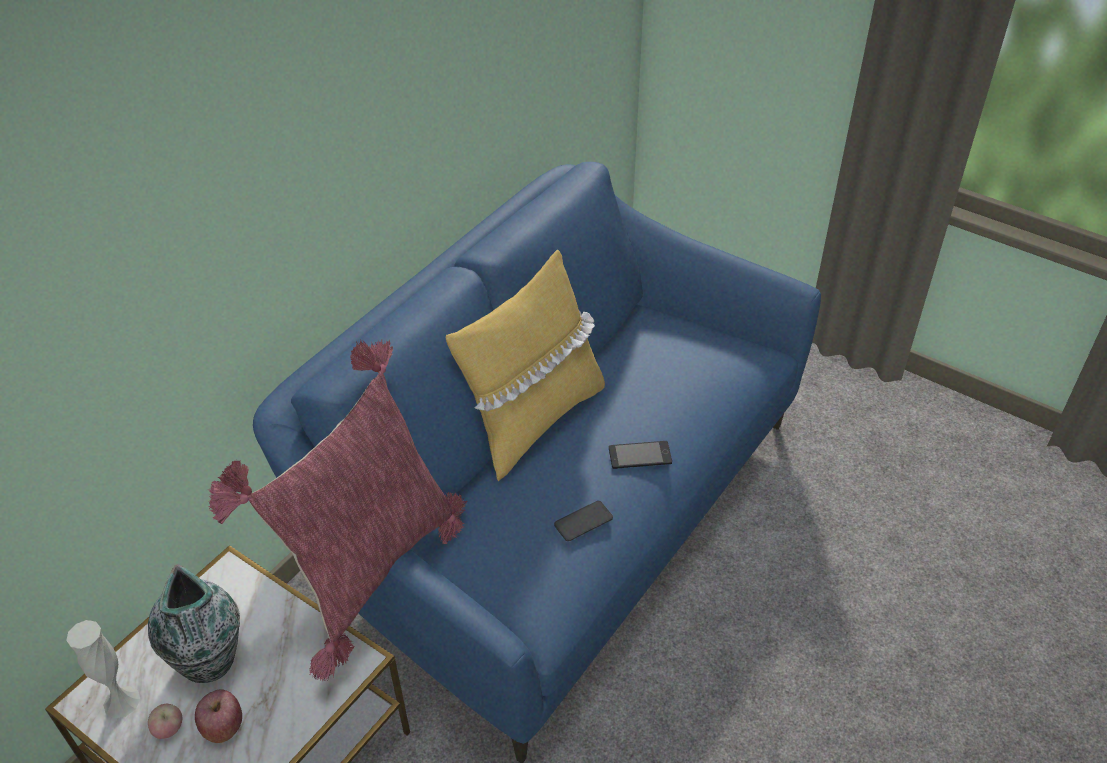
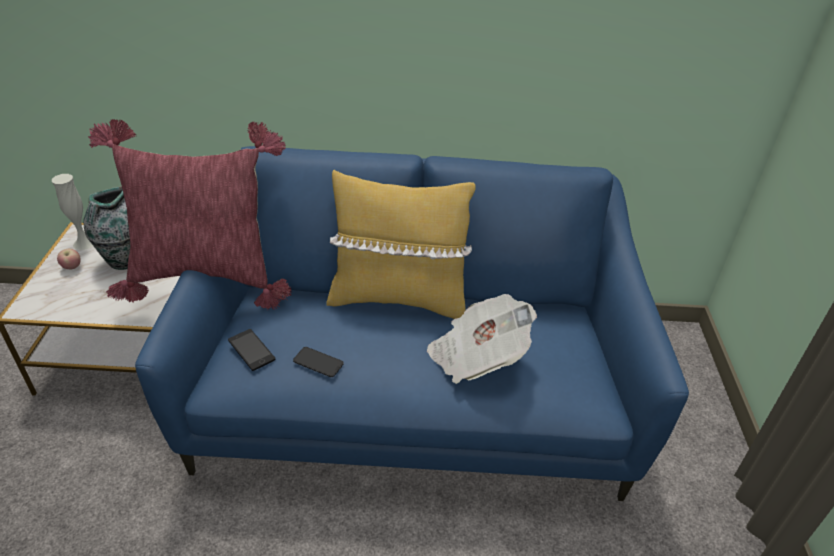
camera: 55 degrees right, 5 degrees down
apple [195,689,242,743] -> none
phone [609,441,672,469] -> phone moved to [228,329,275,371]
none -> newspaper [427,294,537,384]

